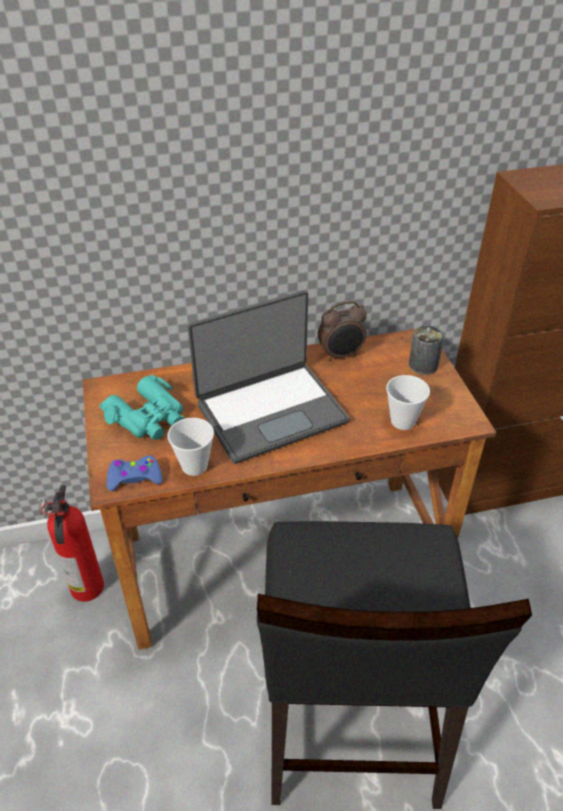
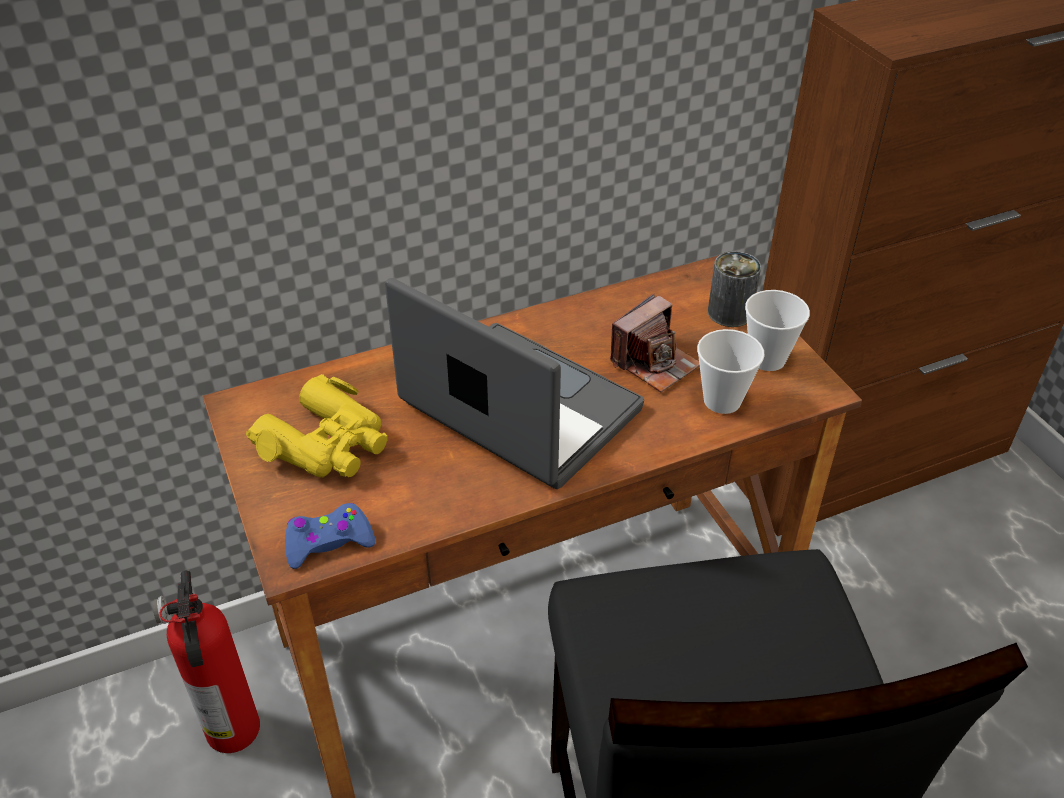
camera: 10 degrees left, 0 degrees up
turquoise binoculars [100,375,184,440] -> yellow binoculars [246,374,388,477]
cup [167,418,214,476] -> cup moved to [745,290,810,371]
laptop [187,290,350,464] -> laptop turned 105 degrees counterclockwise [385,278,644,489]
alarm clock [318,301,367,361] -> none
none -> camera [610,294,700,392]

